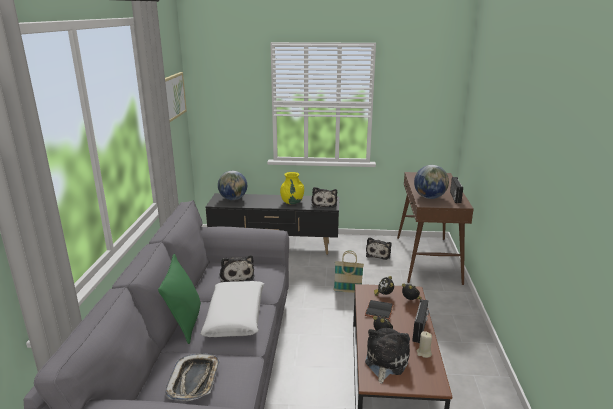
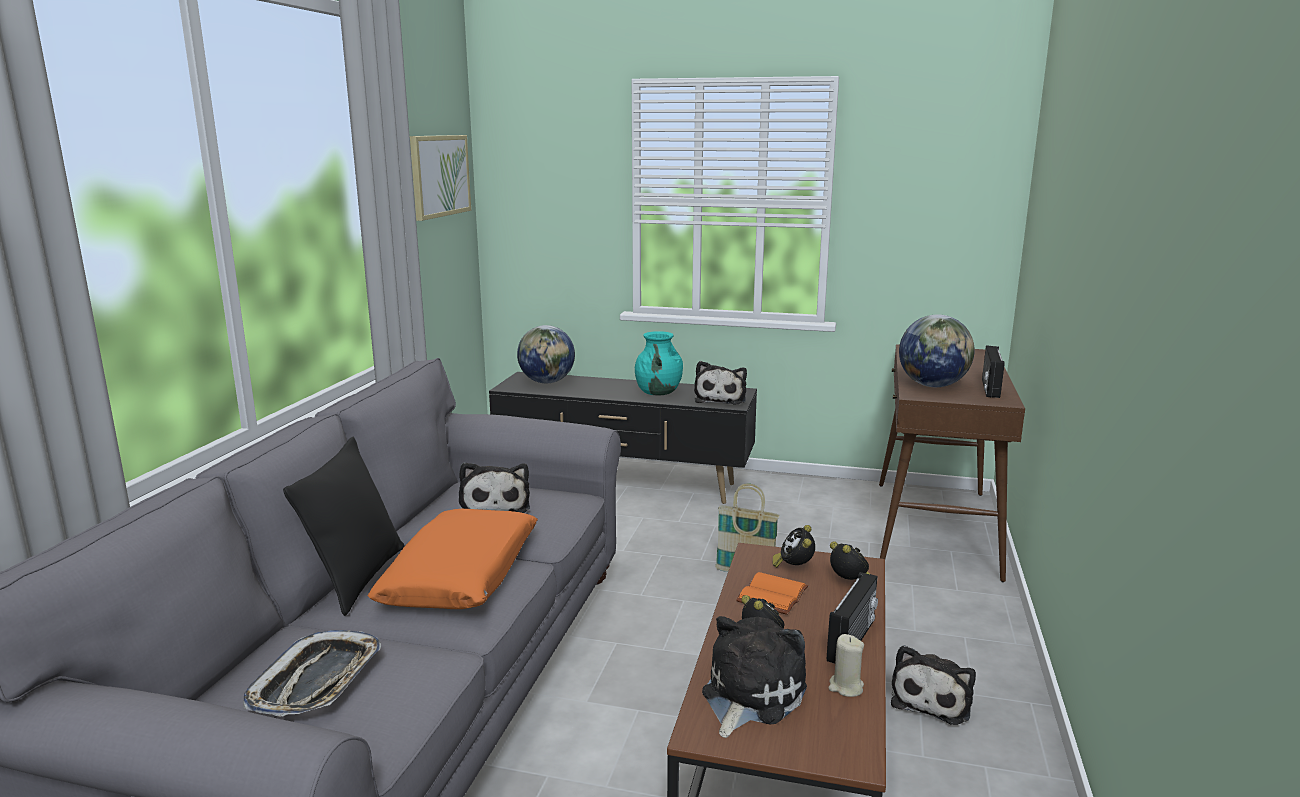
camera: 10 degrees right, 5 degrees down
green pillow [158,254,201,344] -> black pillow [283,437,405,616]
white pillow [201,281,264,337] -> orange pillow [367,509,538,609]
yellow vase [280,172,304,204] -> turquoise vase [635,331,683,395]
black book [365,300,394,320] -> orange book [736,572,808,615]
plush toy [366,237,391,260] -> plush toy moved to [891,645,976,725]

